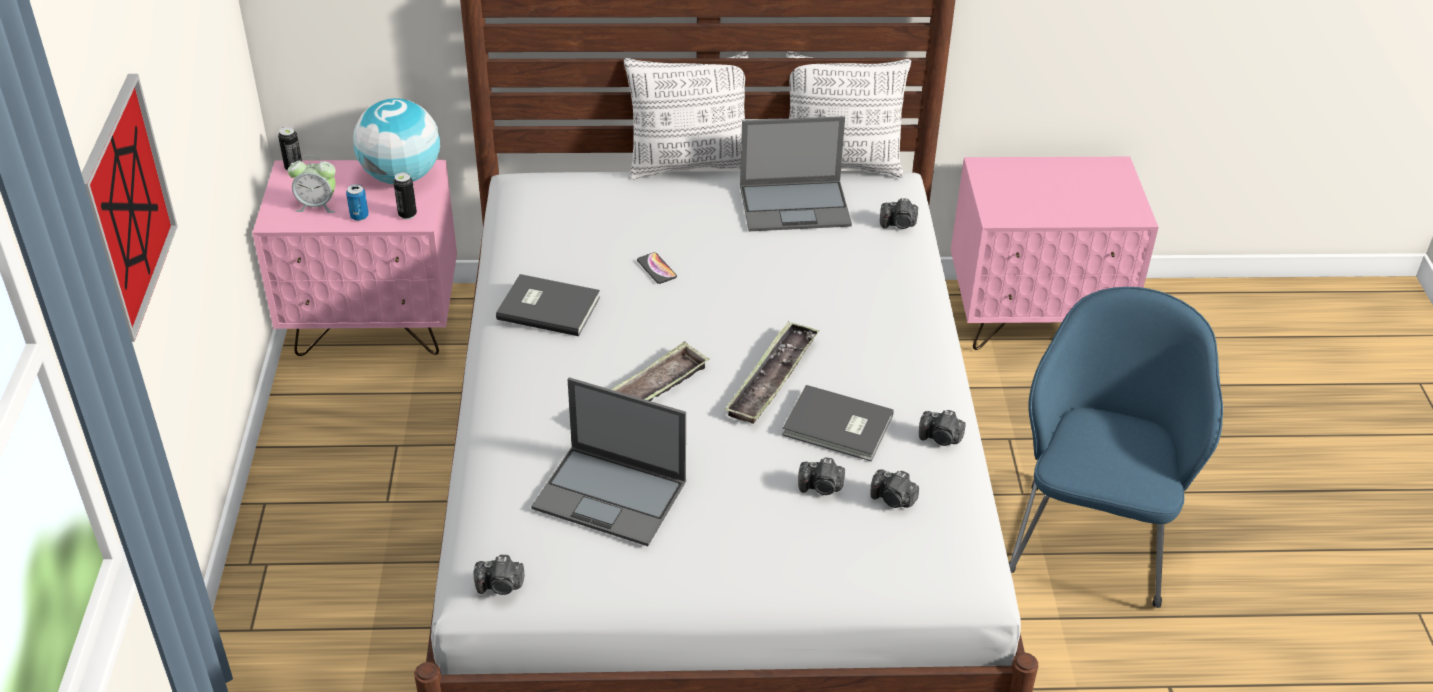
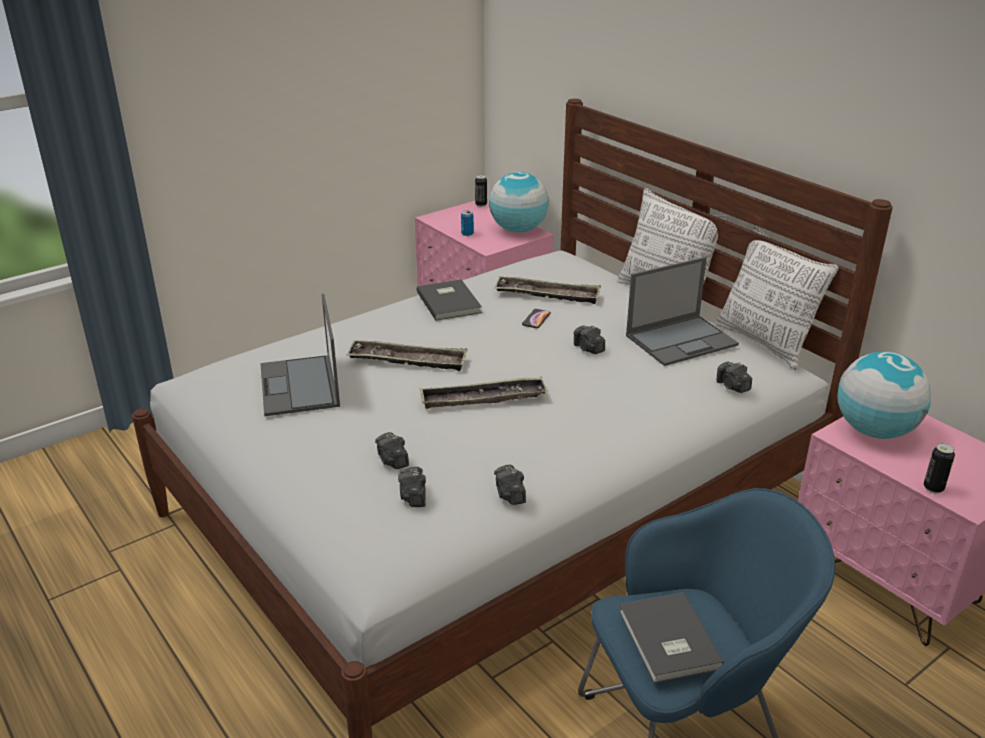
camera: 55 degrees right, 10 degrees down
picture [81,74,178,342] -> none
alarm clock [288,155,336,213] -> none
can [393,172,417,219] -> can moved to [924,443,955,494]
camera [474,555,525,595] -> camera moved to [573,325,605,354]
laptop [740,116,852,231] -> laptop turned 75 degrees counterclockwise [626,257,739,366]
grey book [782,385,894,461] -> grey book moved to [619,592,724,683]
none -> tray [495,276,601,304]
none -> globe [837,351,931,439]

